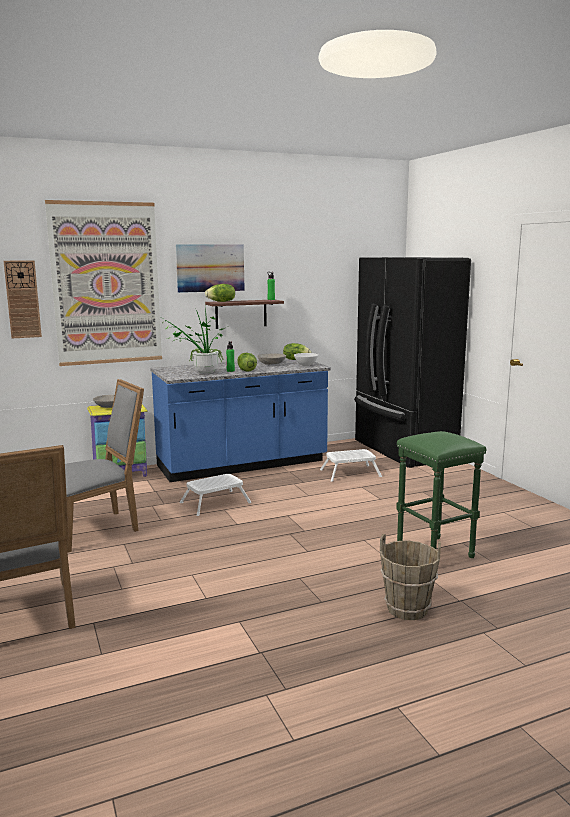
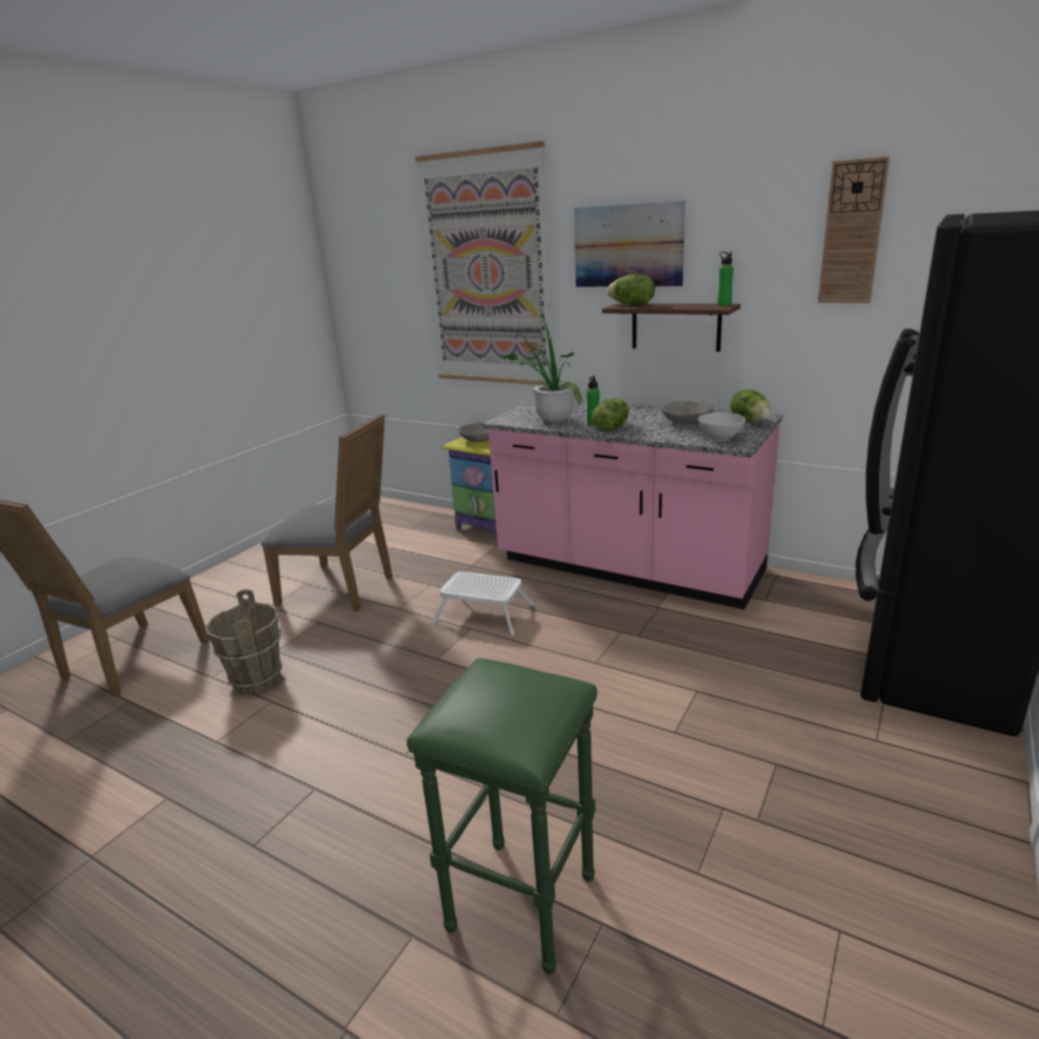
camera: 55 degrees right, 10 degrees up
wall clock [4,260,42,338] -> wall clock moved to [818,157,890,303]
blue counter [150,358,331,482] -> pink counter [483,398,782,610]
white step ladder [320,449,382,482] -> none
brown bucket [380,534,441,620] -> brown bucket moved to [205,589,282,694]

